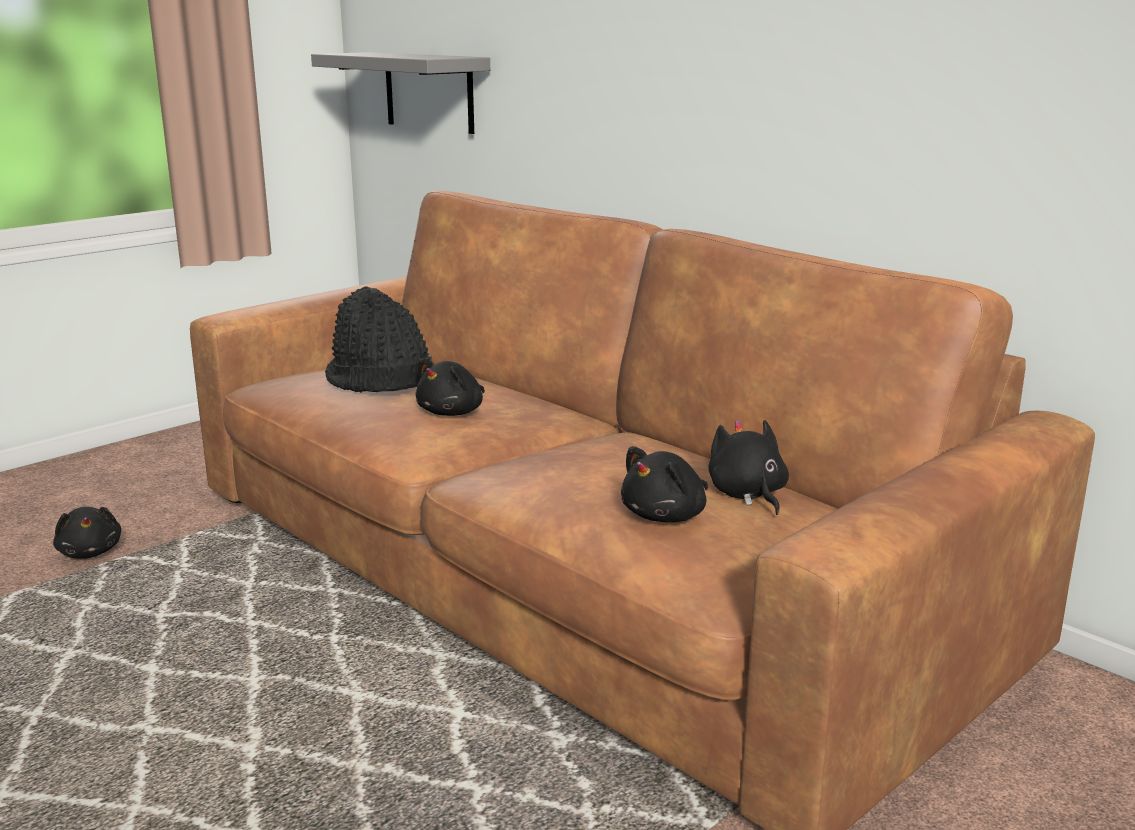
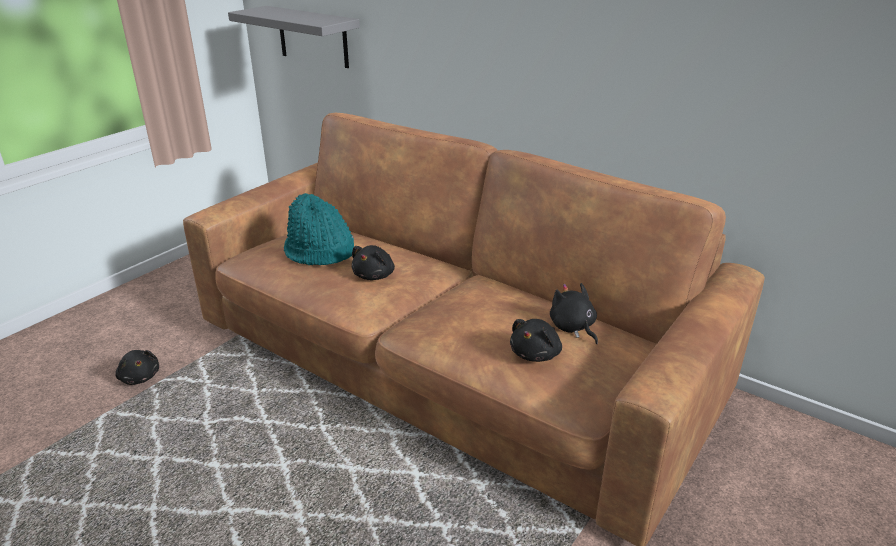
camera: 10 degrees left, 10 degrees up
black hat [325,286,431,392] -> turquoise hat [284,193,354,265]

